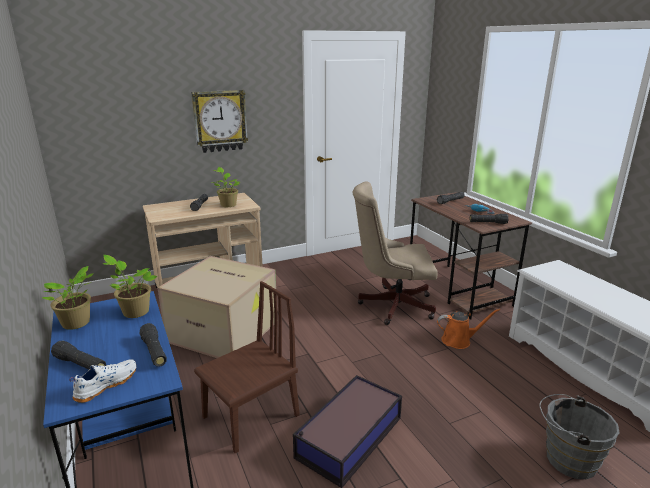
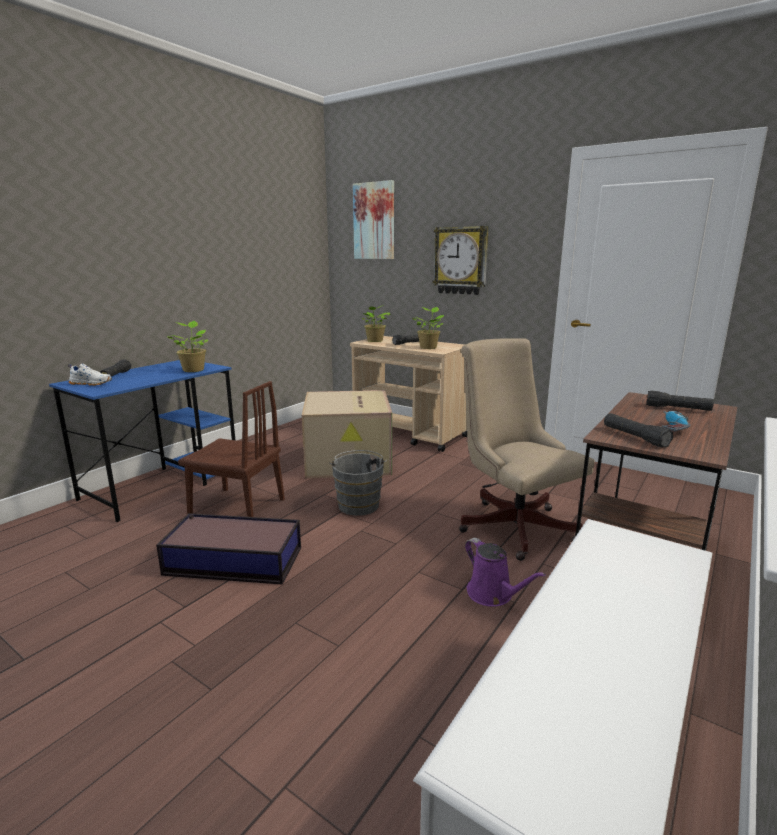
camera: 60 degrees right, 5 degrees down
potted plant [42,266,94,330] -> potted plant moved to [362,305,391,342]
black flashlight [139,323,167,367] -> none
orange watering can [437,309,500,349] -> purple watering can [465,538,546,607]
grey bucket [539,394,620,479] -> grey bucket moved to [330,450,387,516]
none -> picture [353,180,394,259]

